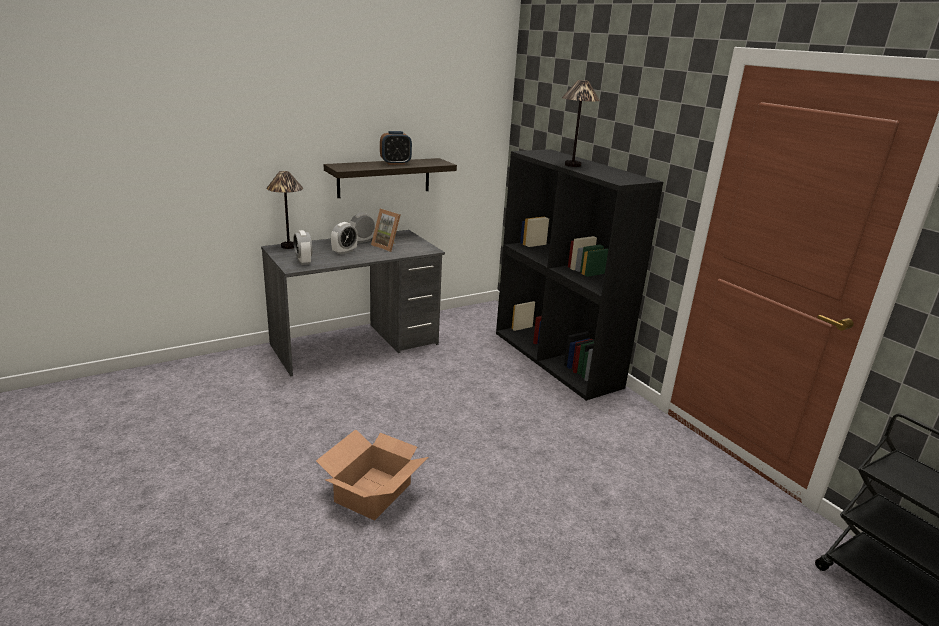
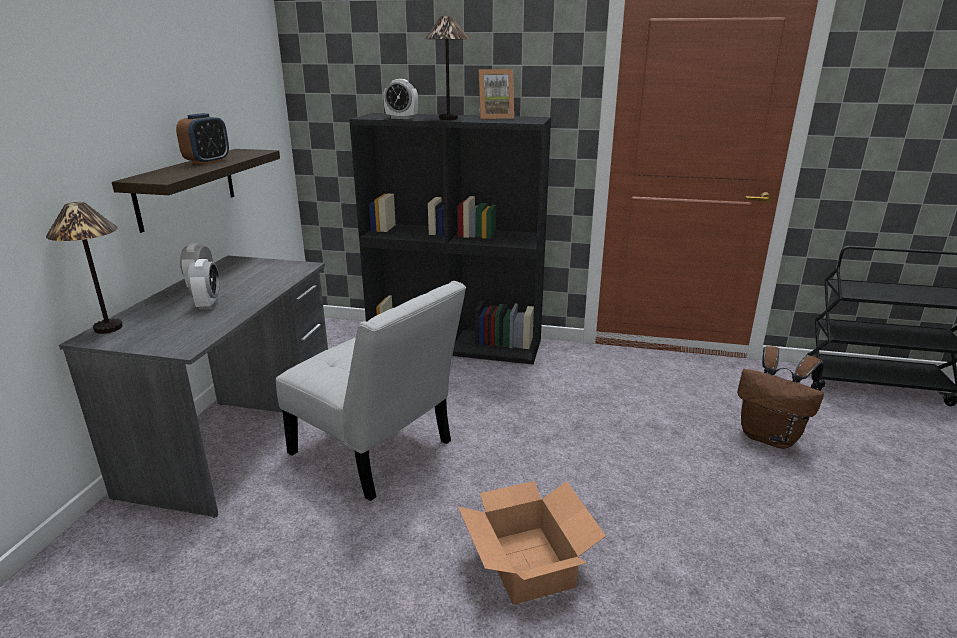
camera: 45 degrees left, 0 degrees up
alarm clock [293,230,313,265] -> alarm clock moved to [383,79,418,119]
picture frame [371,209,400,252] -> picture frame moved to [479,69,514,120]
none -> white chair [276,281,466,501]
none -> brown backpack [737,346,824,449]

